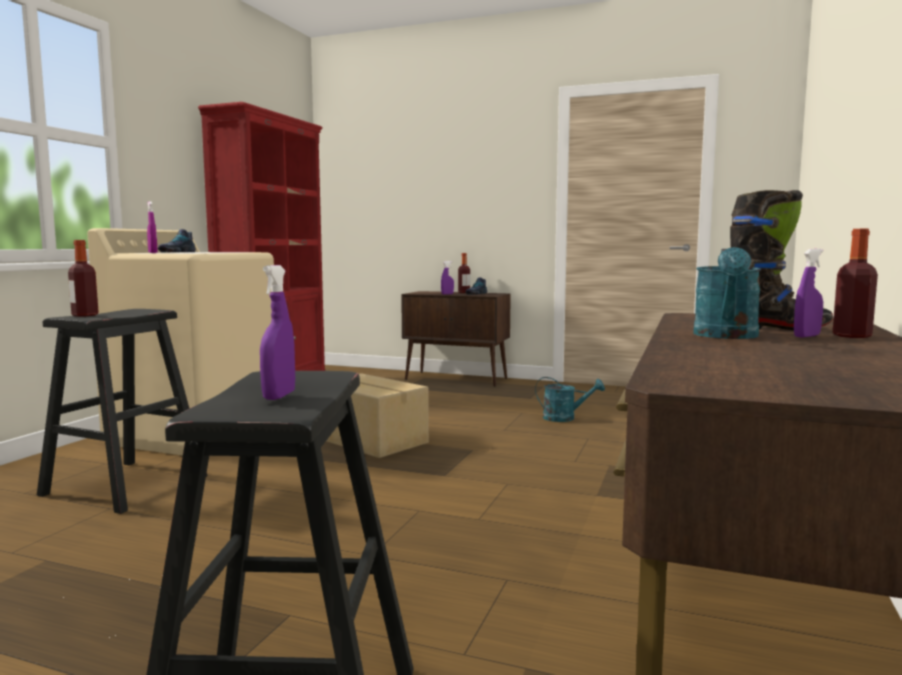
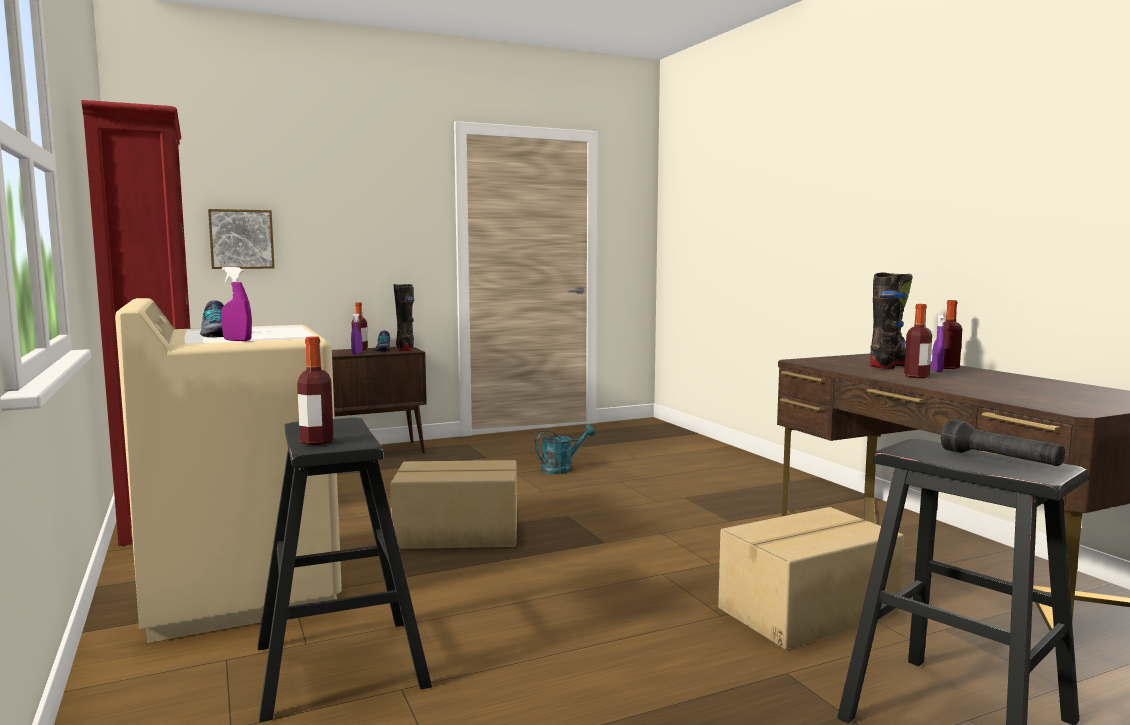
camera: 45 degrees left, 0 degrees up
purple spray bottle [260,265,295,400] -> black flashlight [941,419,1065,466]
turquoise watering can [693,247,761,339] -> bottle [904,304,932,378]
none -> picture [208,209,275,269]
none -> black boot [393,284,414,351]
none -> cardboard box [718,507,904,649]

